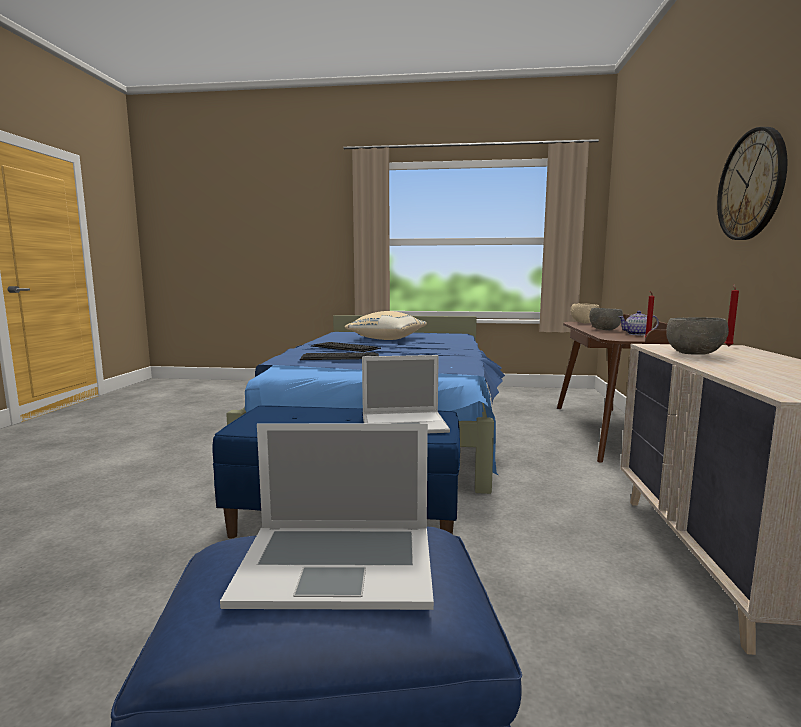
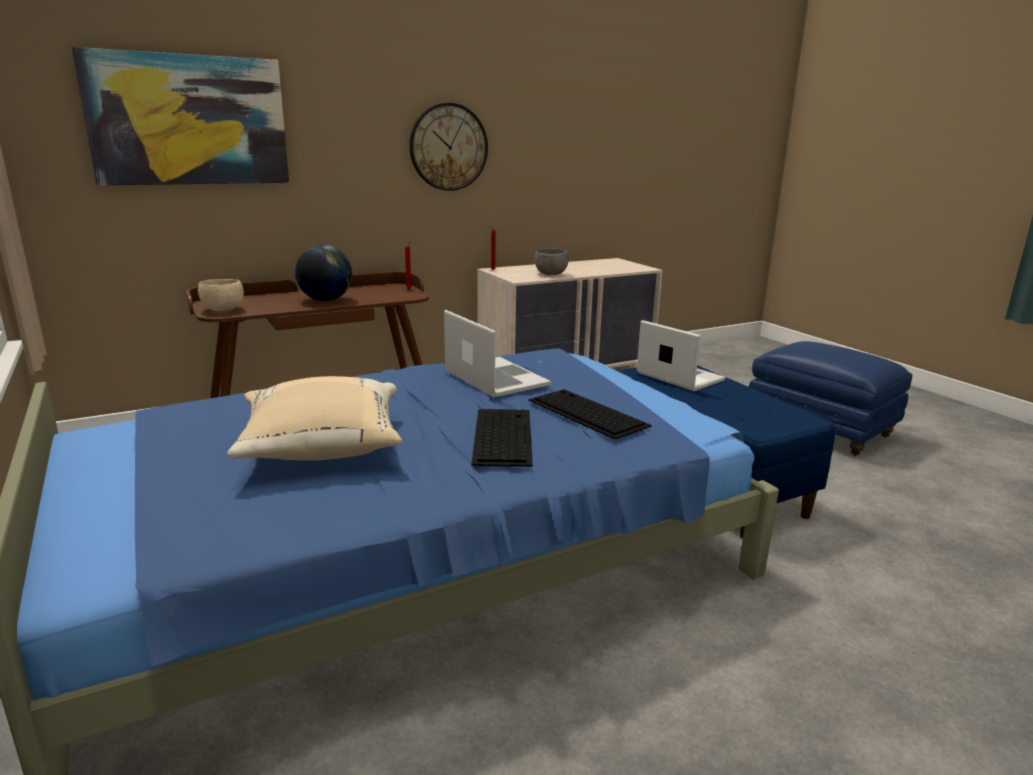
camera: 125 degrees left, 10 degrees up
laptop [220,423,434,610] -> laptop moved to [444,310,551,397]
grey bowl [589,308,623,330] -> globe [295,245,352,301]
teapot [619,311,659,335] -> none
none -> picture [72,47,289,185]

